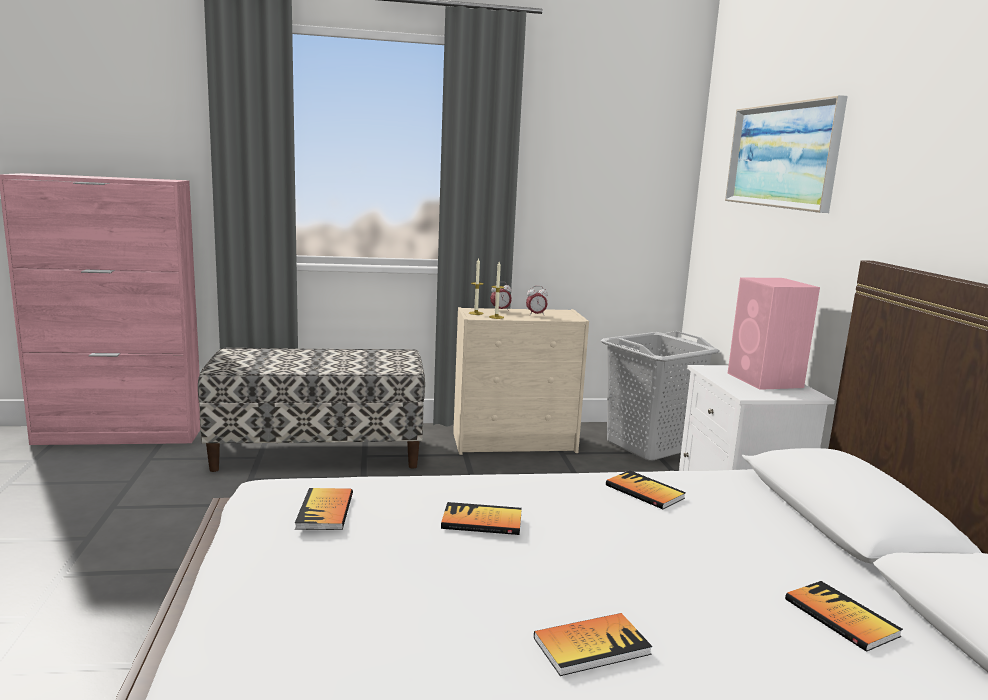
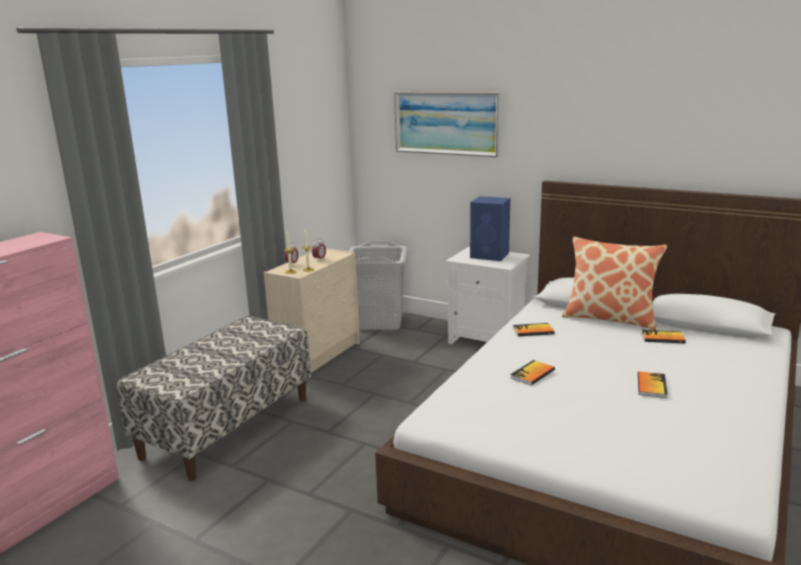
camera: 50 degrees left, 5 degrees up
book [295,488,353,530] -> none
pink speaker [728,277,820,390] -> blue speaker [470,196,510,261]
none -> pillow [562,237,667,330]

